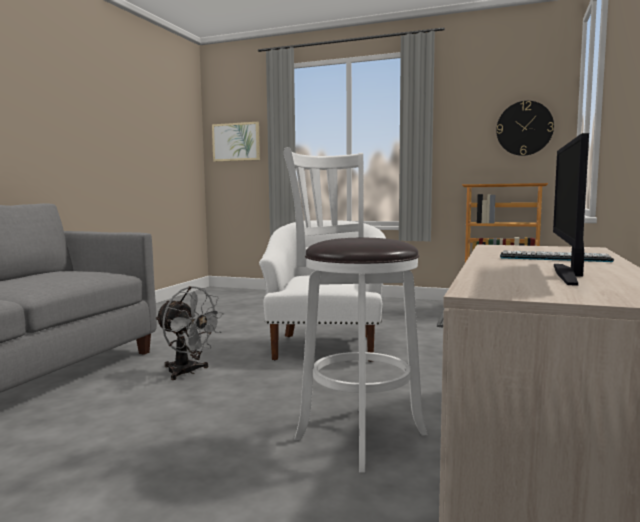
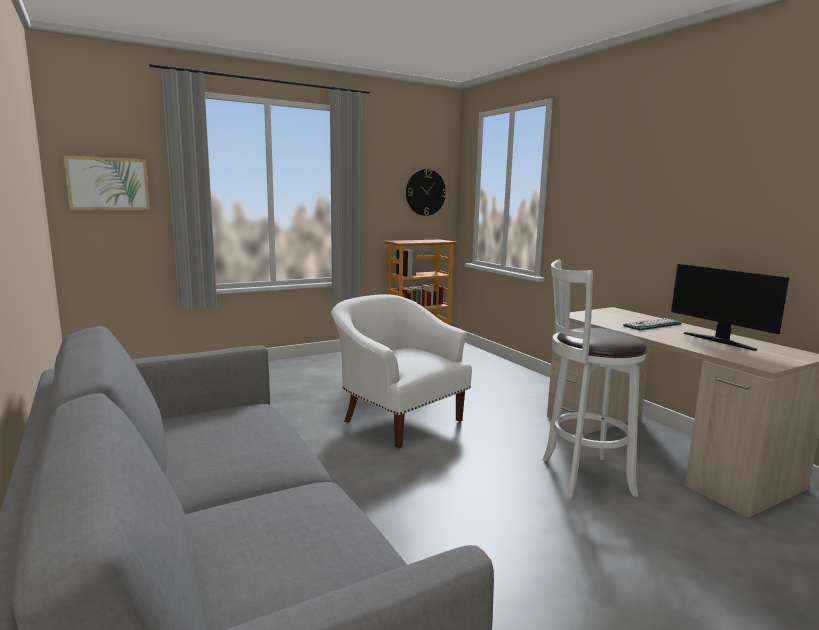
camera: 50 degrees left, 5 degrees up
grey fan [155,286,224,380] -> none

